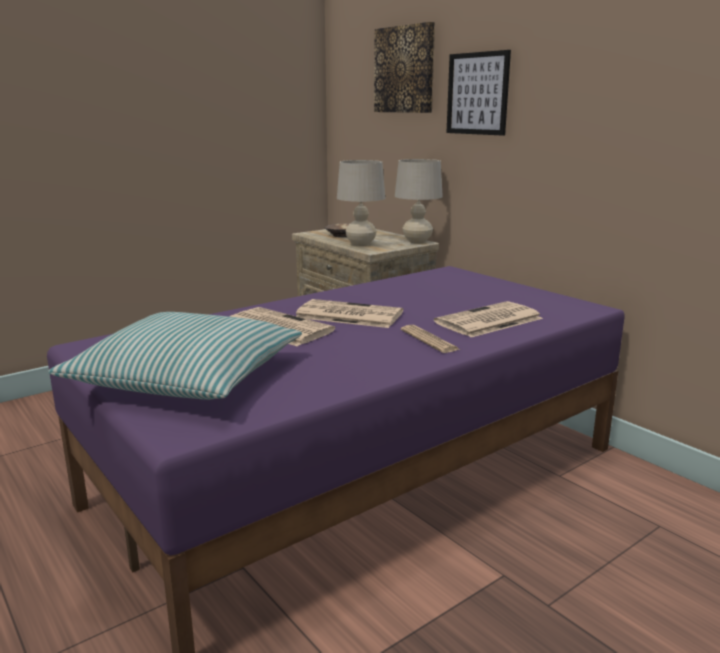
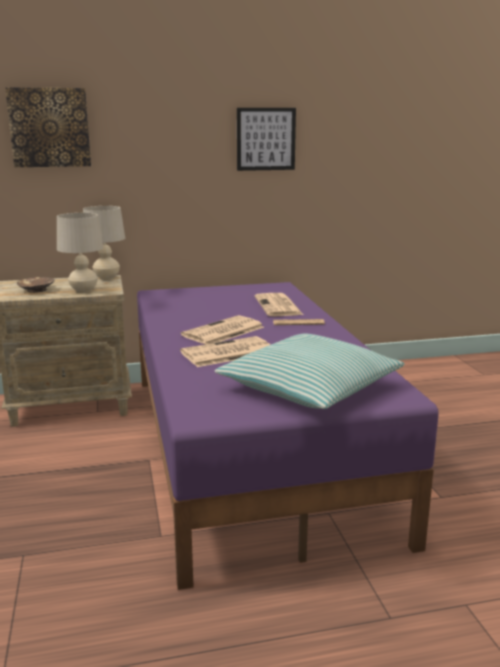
camera: 65 degrees left, 0 degrees up
picture [446,50,511,136] -> picture moved to [237,108,296,171]

